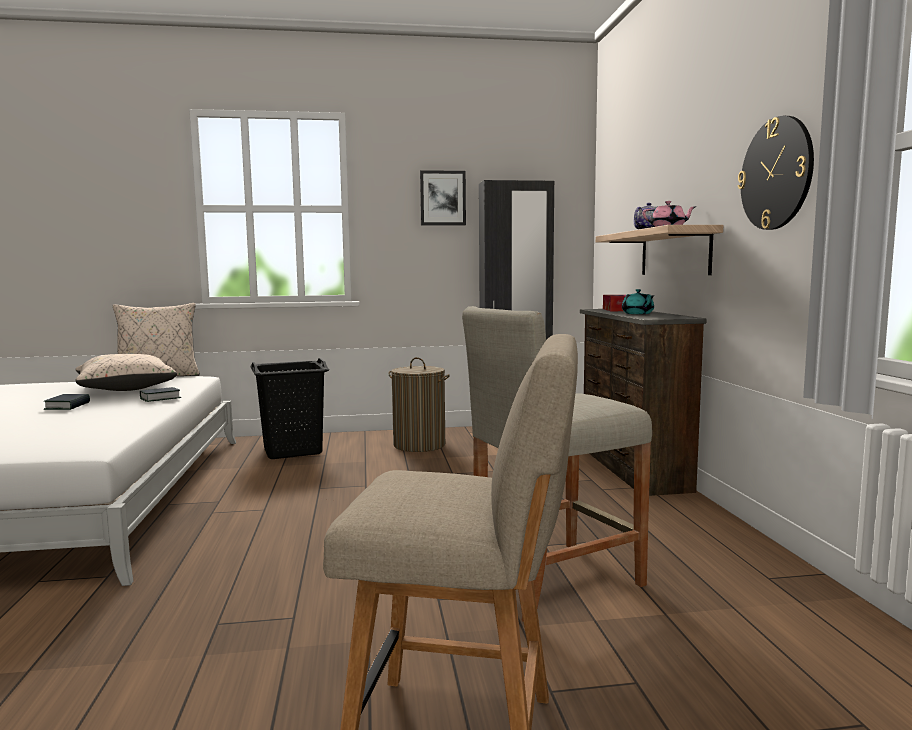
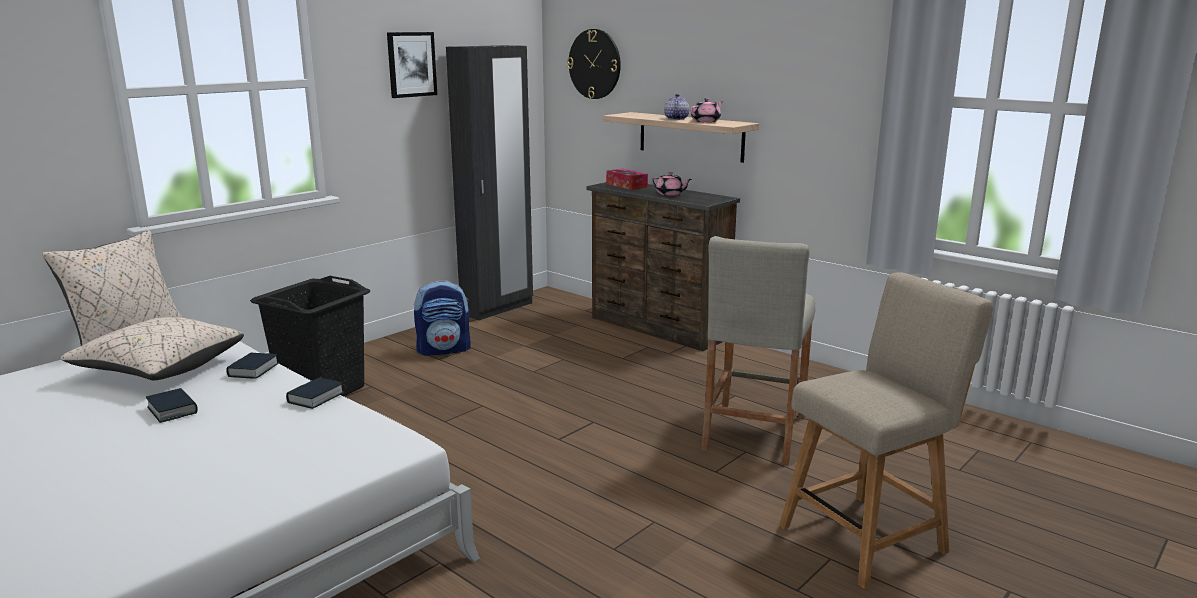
camera: 40 degrees left, 10 degrees up
laundry basket [389,357,450,452] -> backpack [414,281,471,356]
turquoise teapot [622,289,655,314] -> pink teapot [651,172,692,196]
wall clock [738,116,814,230] -> wall clock moved to [567,29,621,99]
none -> book [286,377,345,409]

